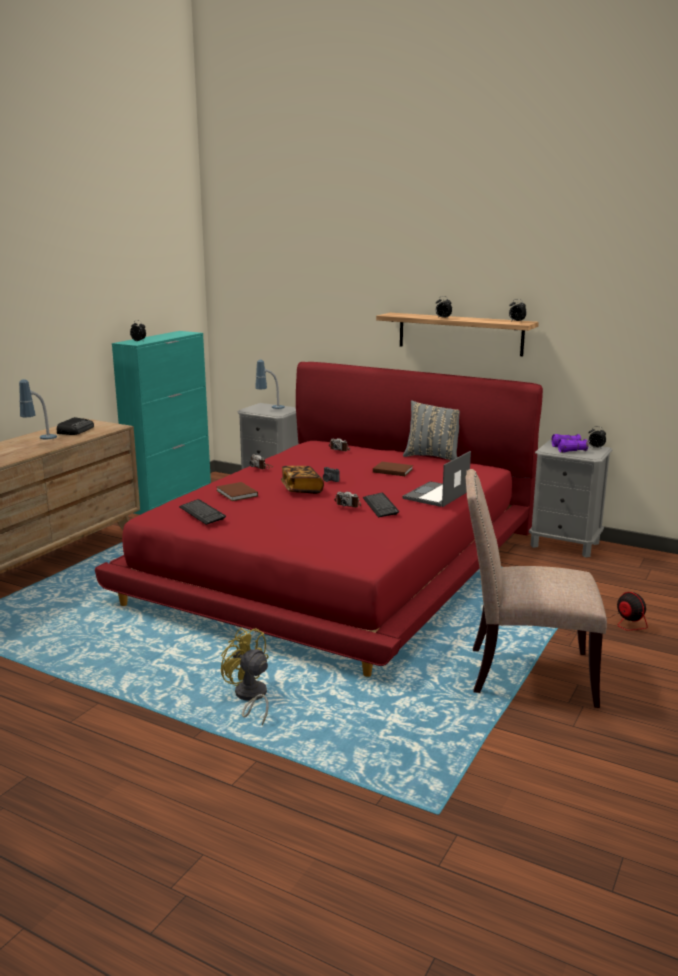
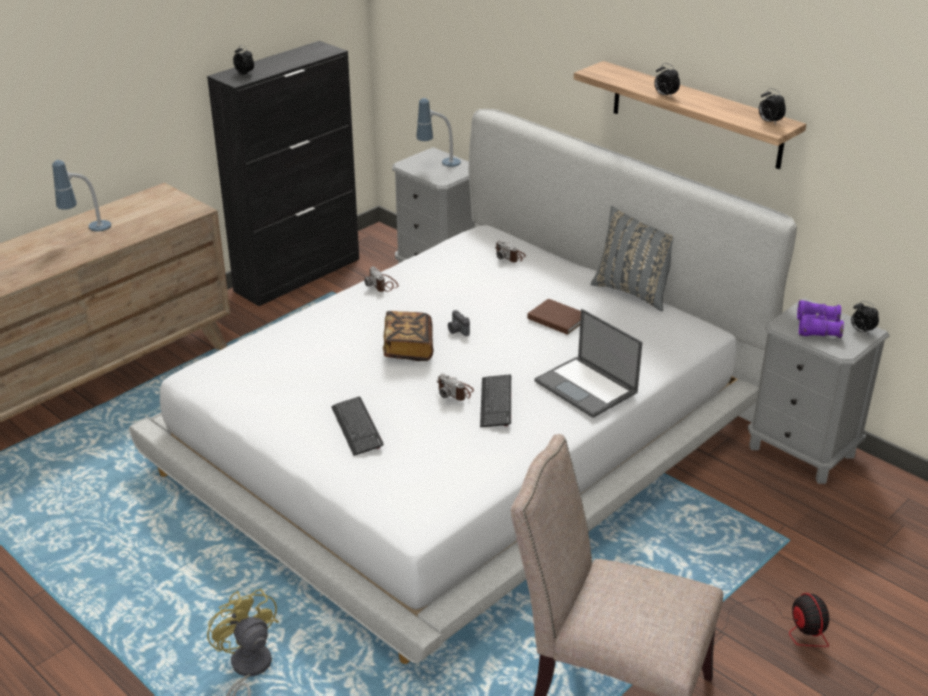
camera: 15 degrees right, 15 degrees up
radio [57,417,94,435] -> none
red bed [95,362,543,677] -> white bed [129,109,797,664]
turquoise cabinet [112,331,211,515] -> black cabinet [207,41,359,306]
keyboard [179,499,226,525] -> keyboard moved to [331,396,384,456]
brown book [216,482,258,501] -> none
laptop [402,451,471,507] -> laptop turned 90 degrees counterclockwise [535,309,643,418]

